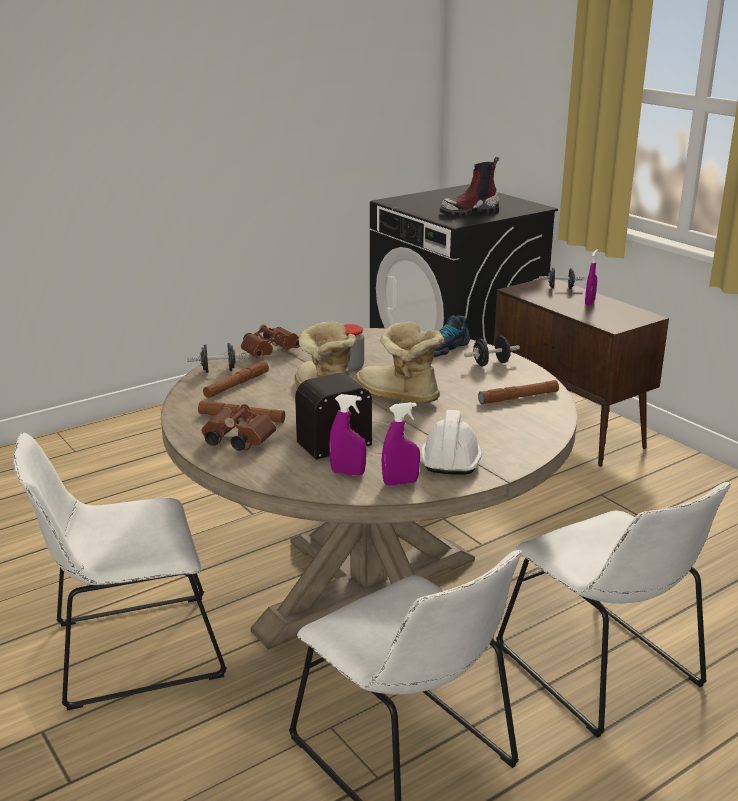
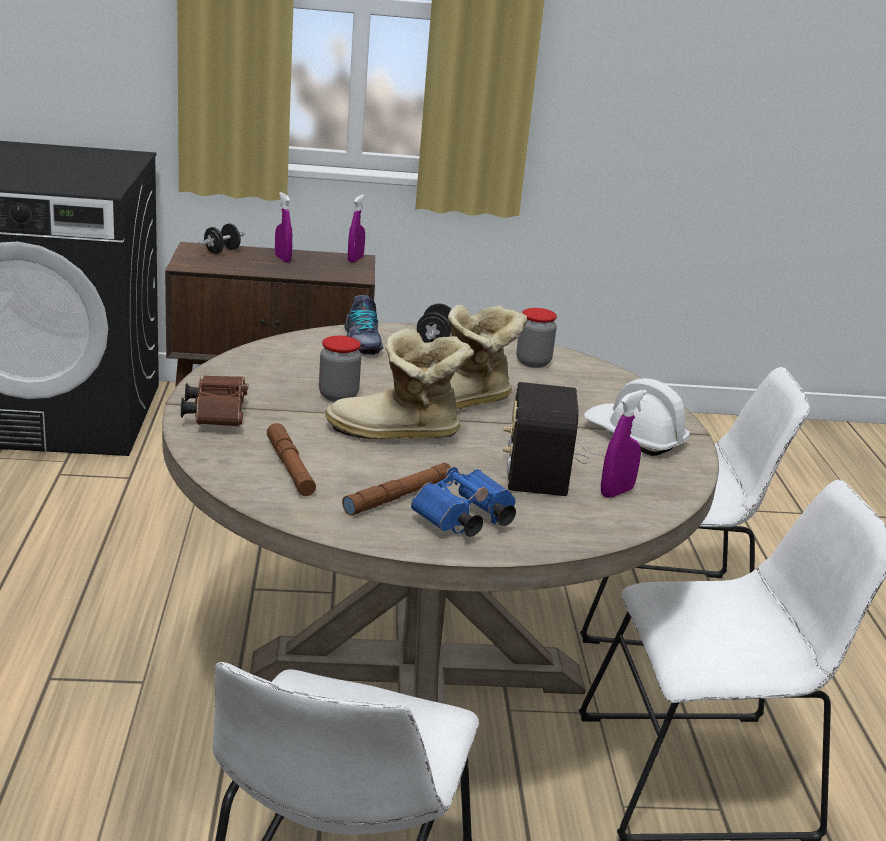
camera: 60 degrees left, 0 degrees up
black dumbbell [187,343,249,373] -> none
brown binoculars [202,404,276,451] -> blue binoculars [411,467,516,537]
purple spray bottle [381,402,420,485] -> purple spray bottle moved to [348,195,365,262]
boot [440,157,499,217] -> none
brown flashlight [478,380,559,404] -> jar [516,308,557,368]

